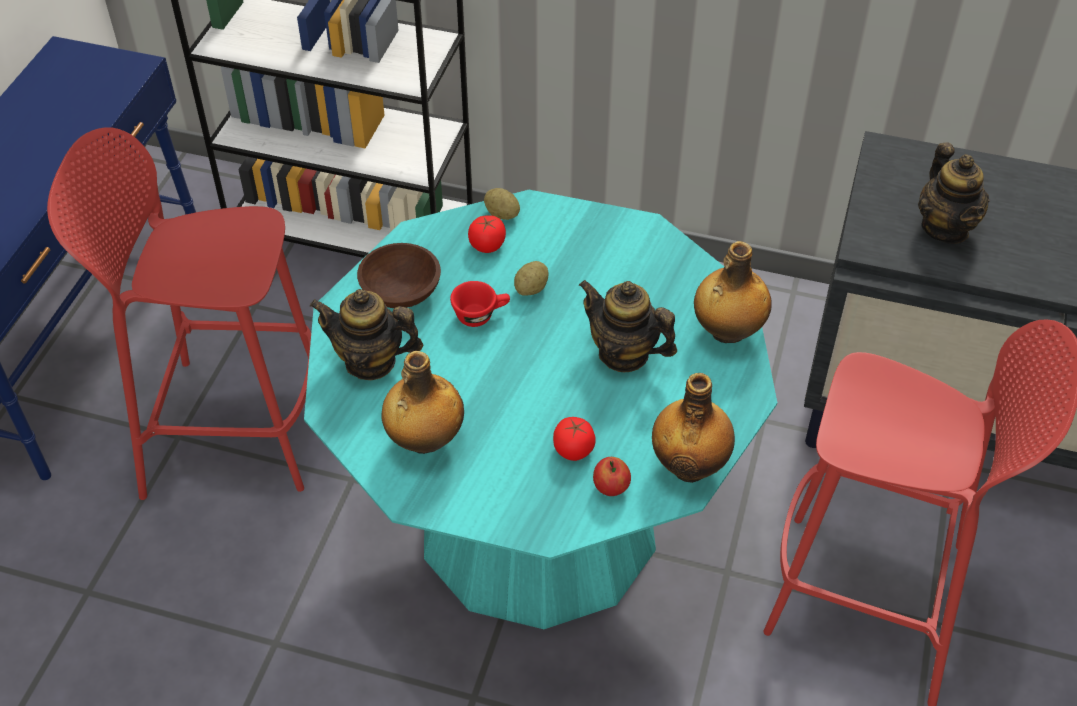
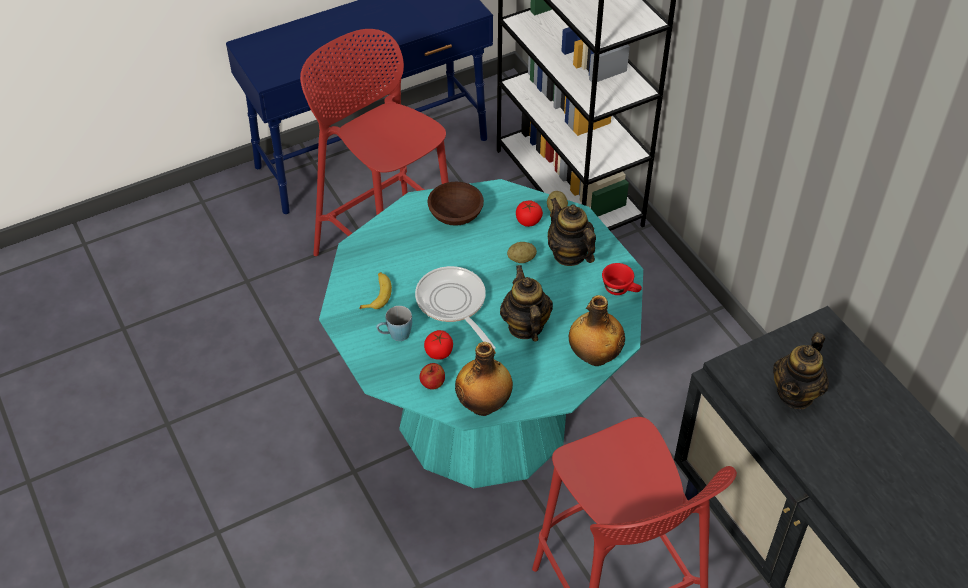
camera: 45 degrees right, 0 degrees up
teapot [310,289,424,380] -> teapot moved to [548,198,596,266]
bottle [381,351,464,454] -> banana [360,272,392,309]
red cup [450,281,510,327] -> red cup moved to [602,263,642,295]
none -> blue mug [376,306,412,341]
none -> frying pan [415,266,496,350]

